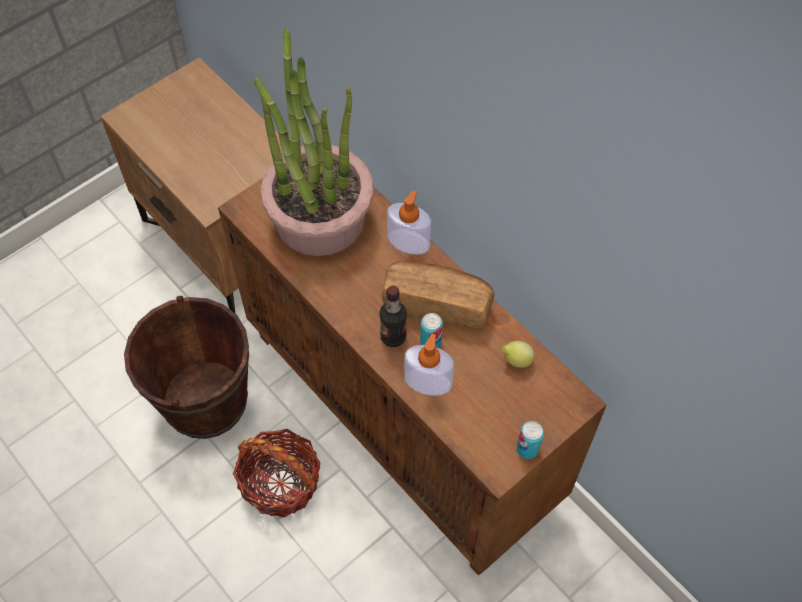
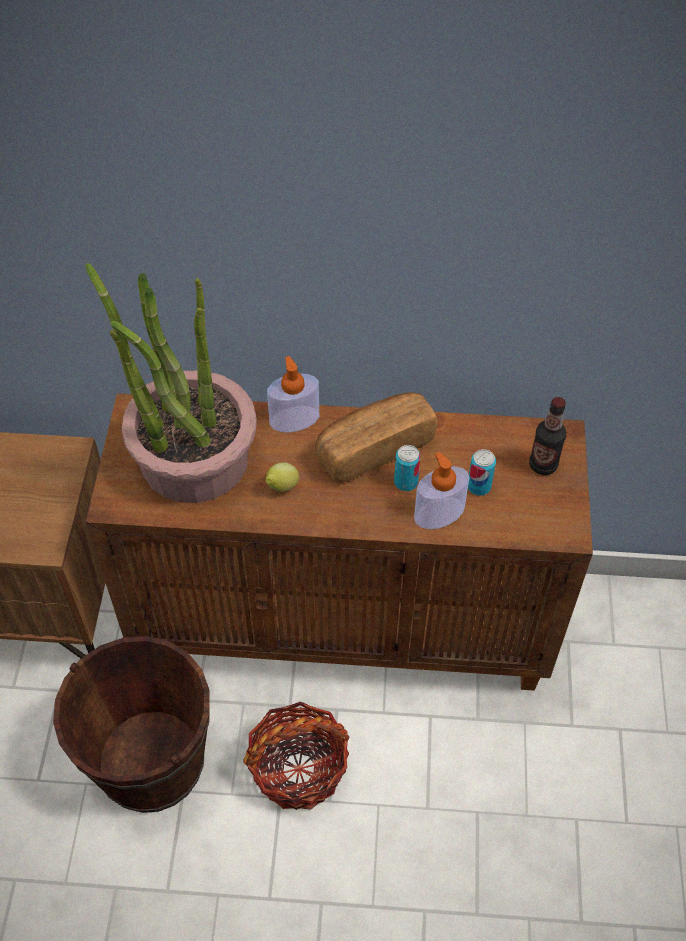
camera: 45 degrees left, 5 degrees down
bottle [380,286,407,347] -> bottle moved to [529,397,566,475]
lemon [501,341,534,368] -> lemon moved to [265,462,299,492]
can [517,421,544,459] -> can moved to [468,449,496,496]

